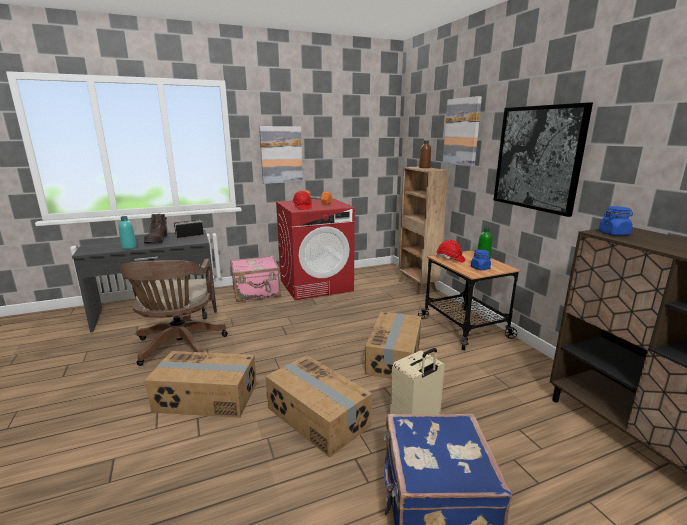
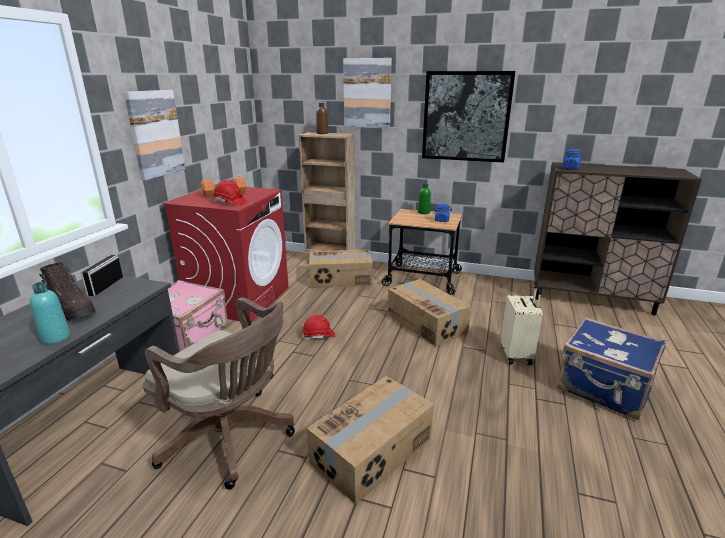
camera: 50 degrees left, 5 degrees up
cardboard box [265,355,372,458] -> cardboard box moved to [309,249,373,288]
red hard hat [436,240,465,263] -> red hard hat moved to [302,315,335,340]

